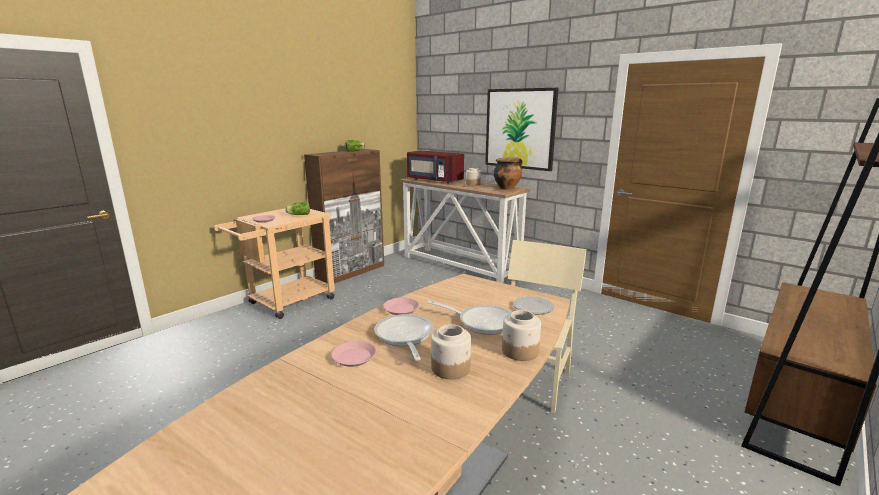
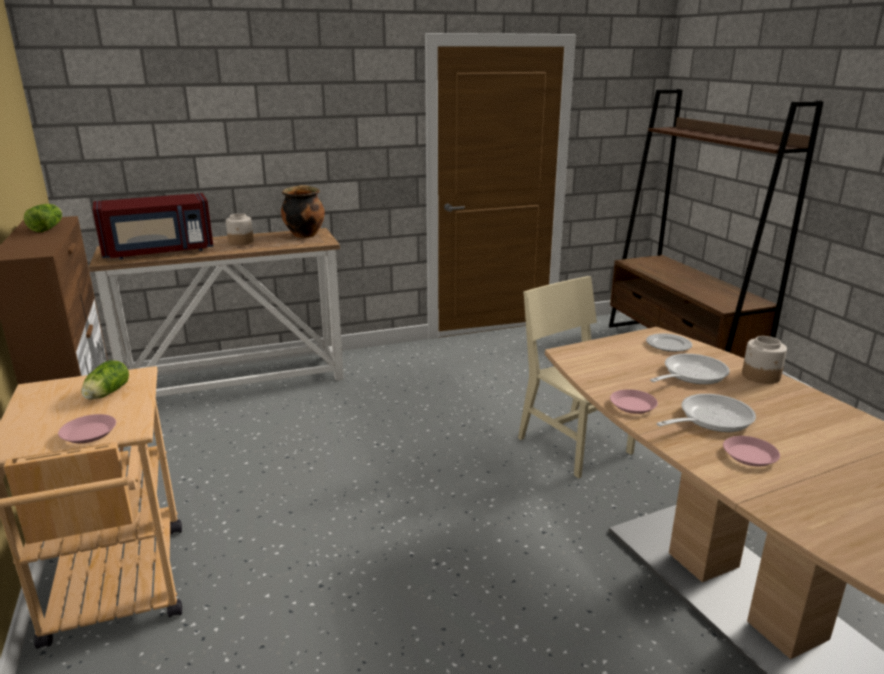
camera: 60 degrees left, 5 degrees up
frying pan [374,314,433,361] -> frying pan turned 135 degrees clockwise [656,394,756,432]
jar [431,324,471,379] -> none
picture [485,88,559,171] -> none

